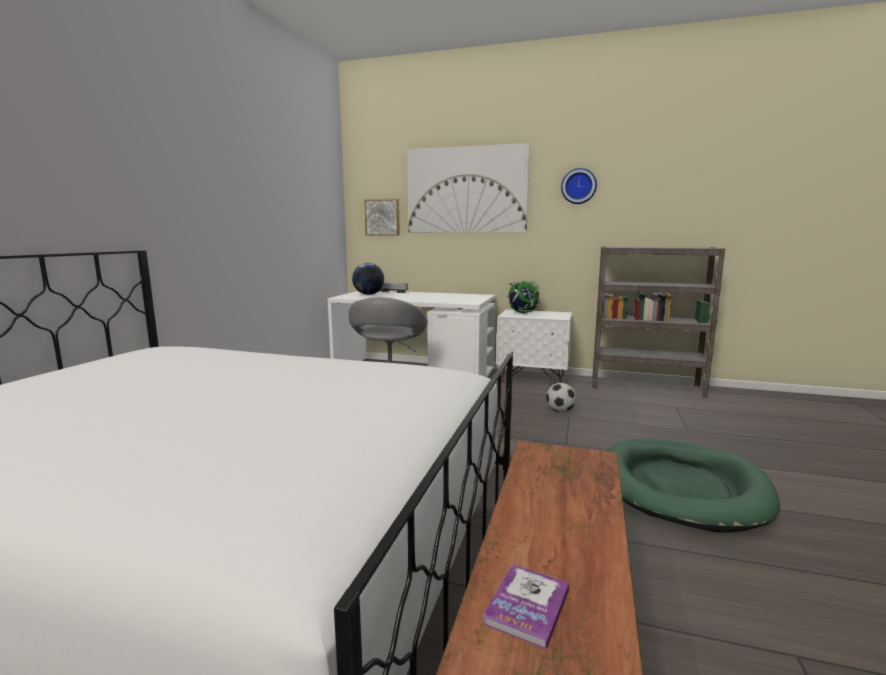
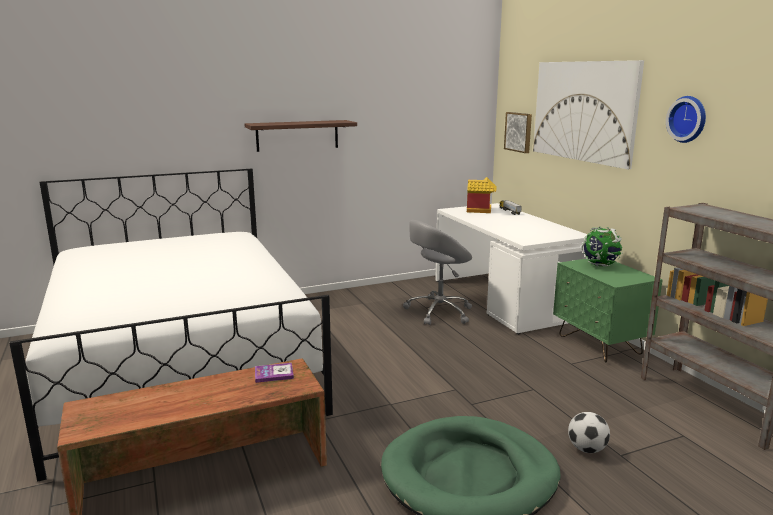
camera: 50 degrees right, 5 degrees up
globe [352,263,384,295] -> toy house [467,177,497,213]
book [482,564,569,650] -> book moved to [255,363,294,383]
white nightstand [496,310,572,384] -> green nightstand [553,258,663,362]
football [546,383,576,412] -> football moved to [568,412,610,453]
none -> shelf [244,120,357,152]

